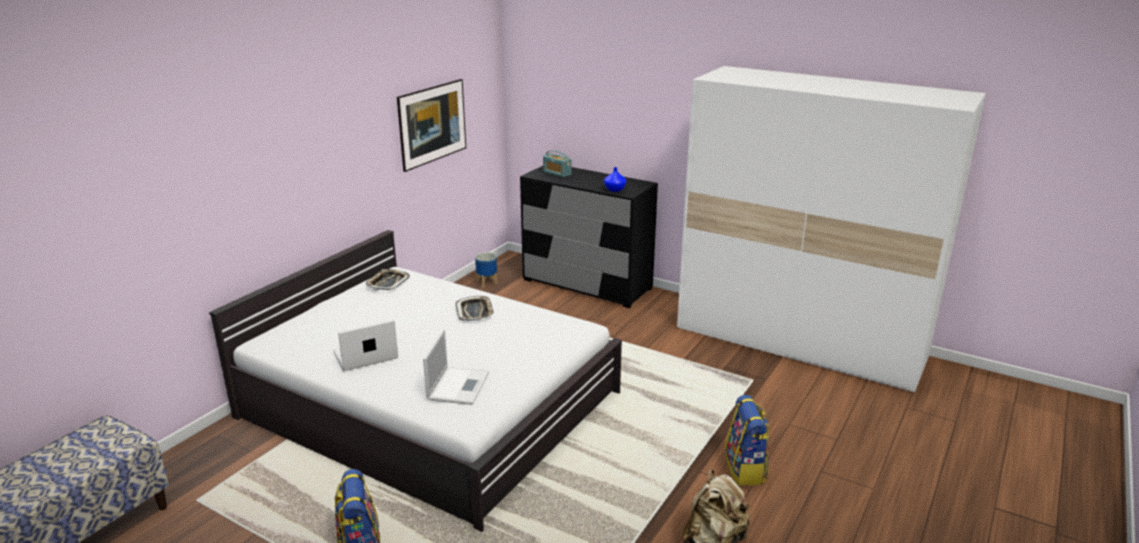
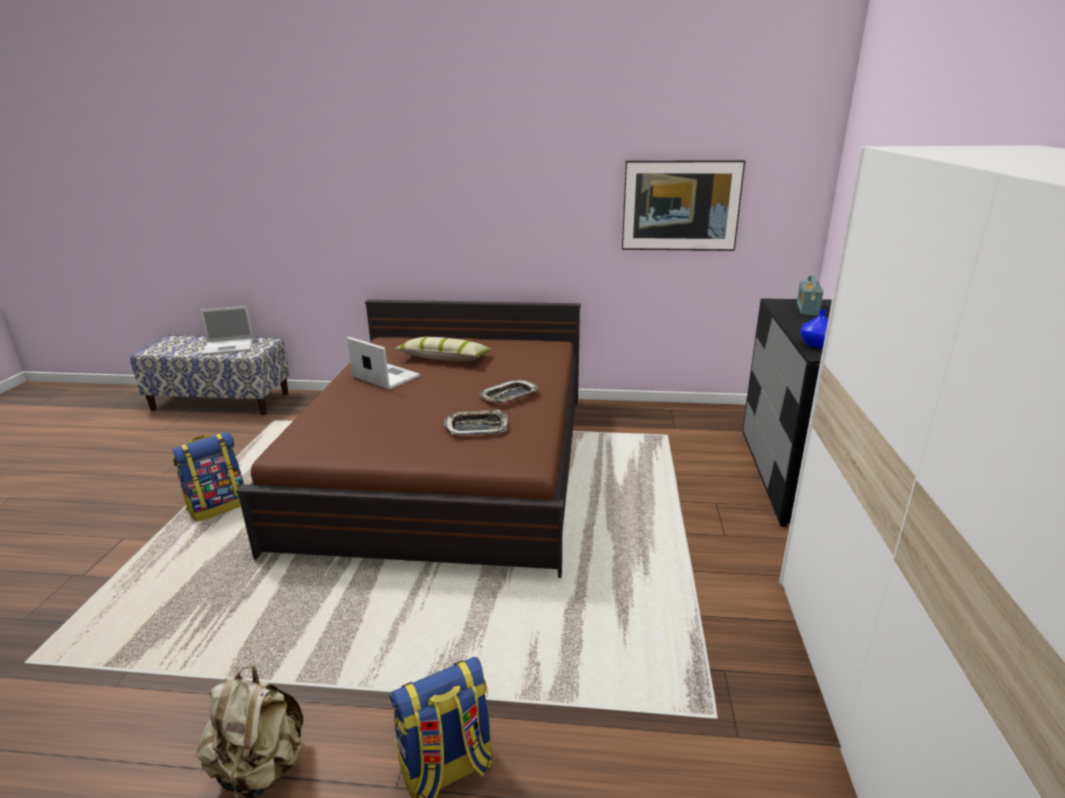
camera: 65 degrees right, 0 degrees up
white bed [209,230,622,532] -> brown bed [236,300,581,578]
tray [366,269,410,290] -> tray moved to [444,410,508,435]
laptop [423,330,489,405] -> laptop moved to [200,306,254,355]
planter [475,252,497,287] -> none
none -> pillow [394,337,492,362]

